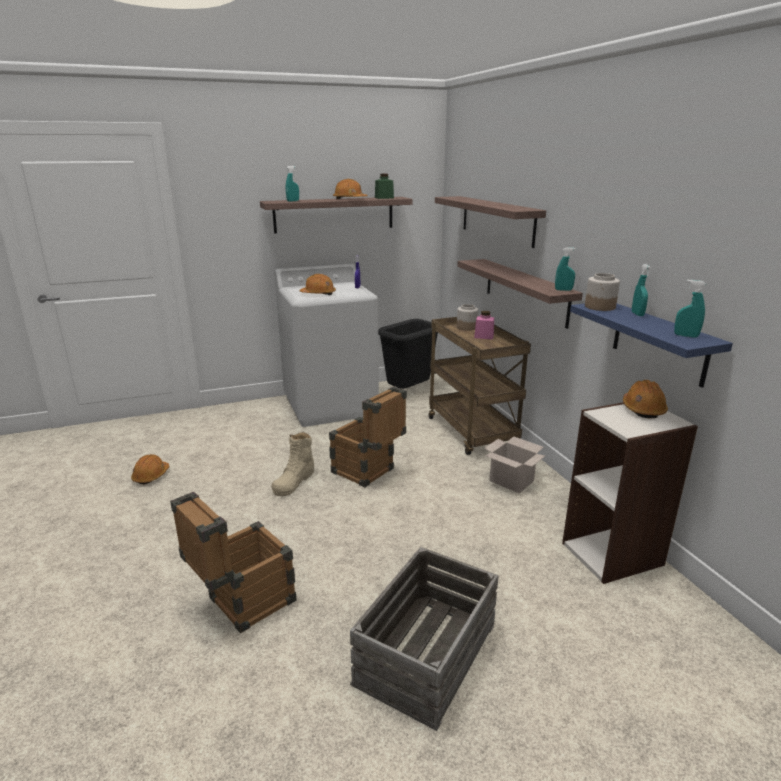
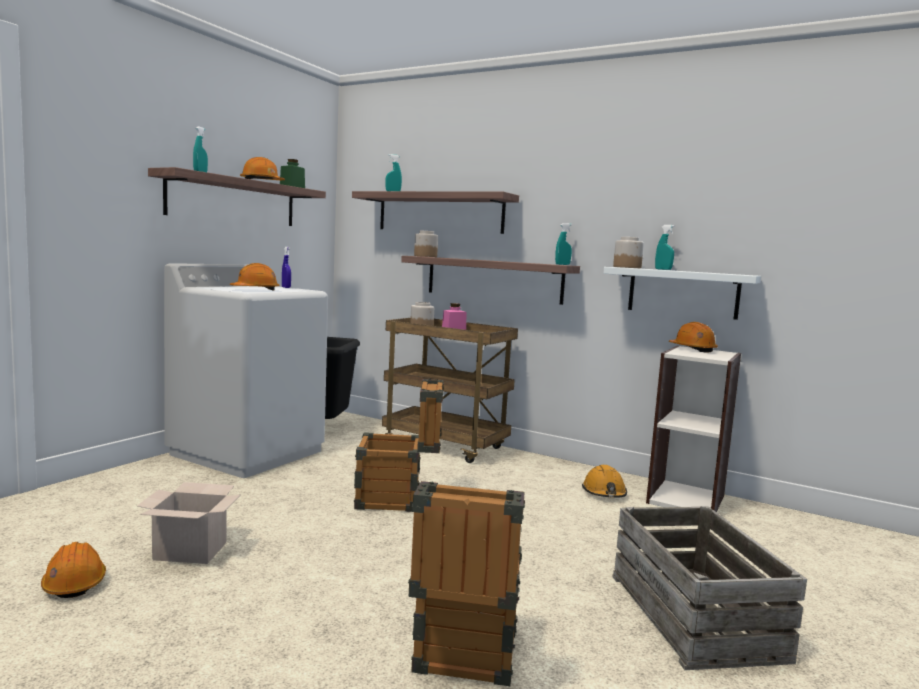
camera: 40 degrees left, 15 degrees down
beige boot [271,432,314,496] -> none
cardboard box [484,436,545,493] -> cardboard box moved to [137,482,241,564]
blue shelf [570,304,733,388] -> white shelf [603,267,761,320]
turquoise spray bottle [674,280,706,338] -> turquoise spray bottle moved to [385,154,402,191]
none -> jar [414,231,438,257]
none -> orange hard hat [582,465,627,498]

